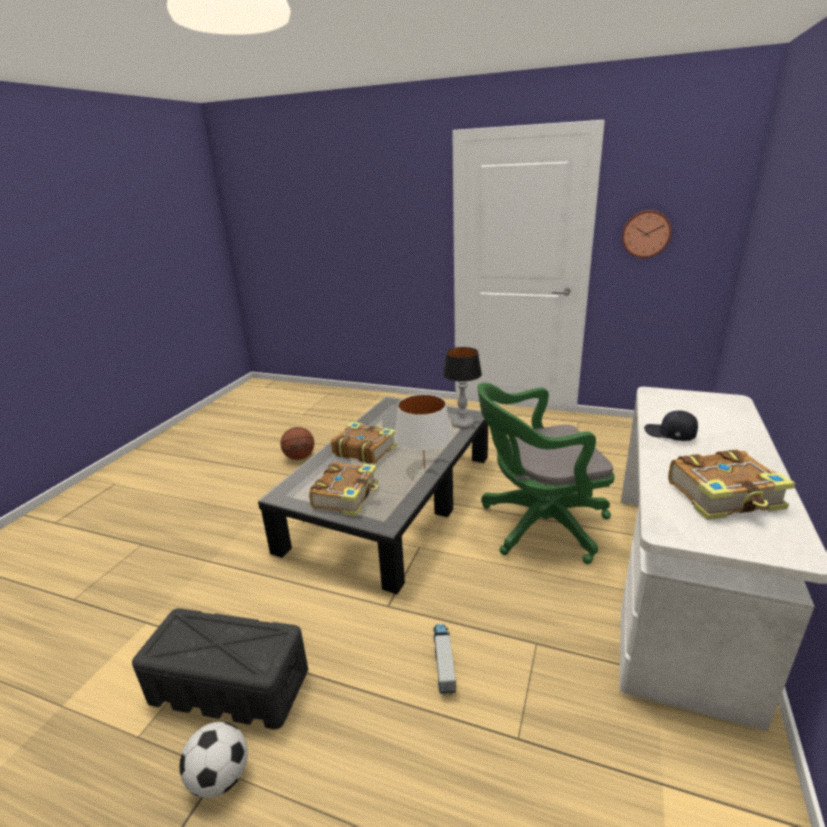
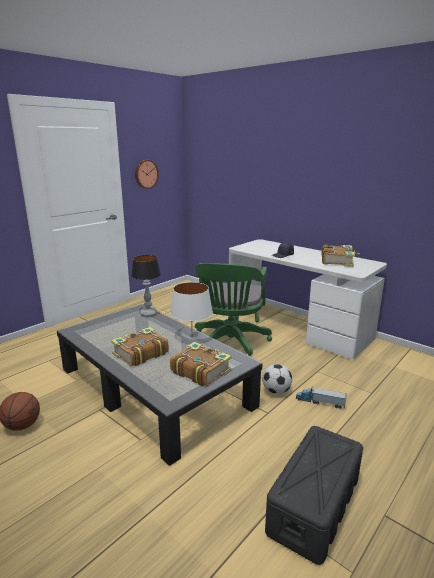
camera: 70 degrees left, 5 degrees down
football [179,722,248,798] -> football moved to [262,364,292,394]

